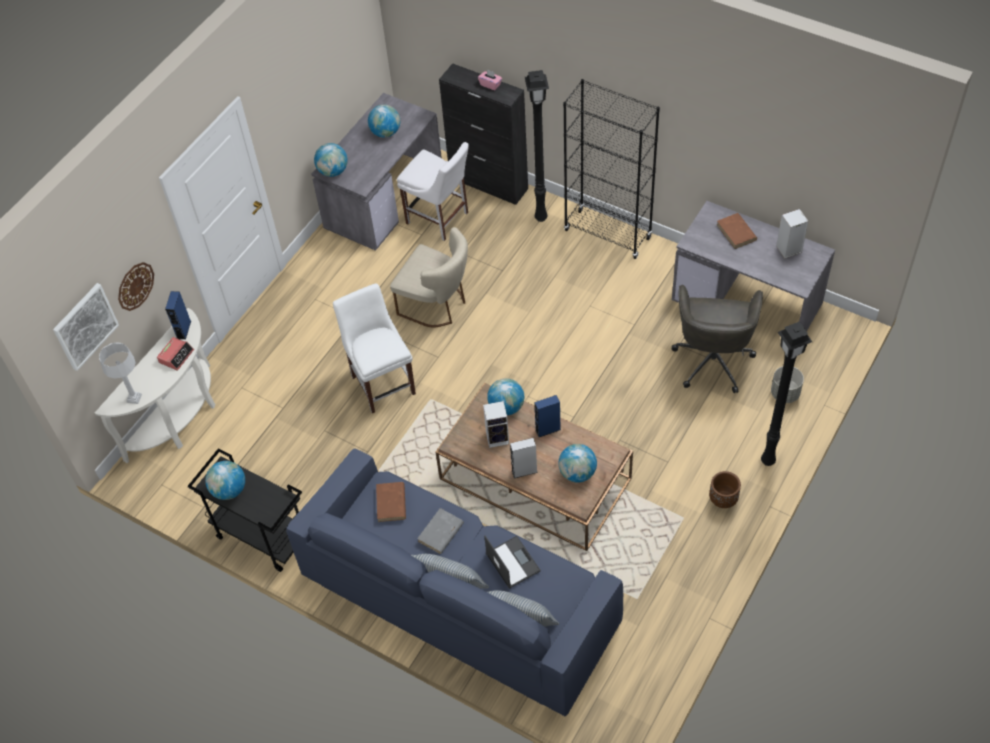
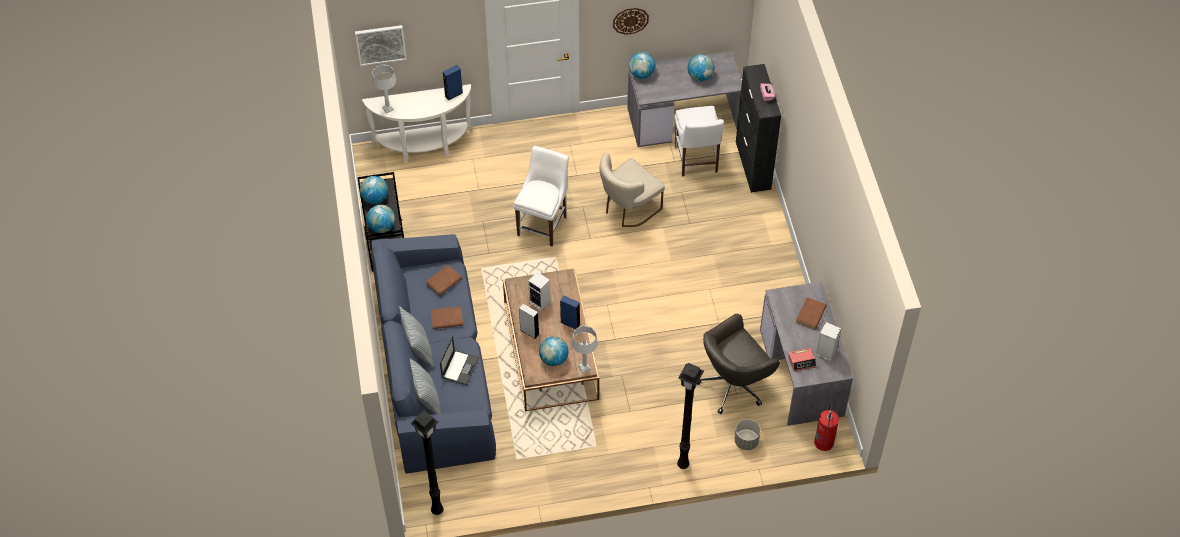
camera: 45 degrees right, 0 degrees up
wall clock [118,262,154,311] -> wall clock moved to [613,8,649,35]
alarm clock [157,337,194,371] -> alarm clock moved to [788,348,817,372]
beige chair [390,227,468,328] -> beige chair turned 60 degrees clockwise [599,153,665,227]
grey book [417,508,464,554] -> brown book [431,306,463,329]
globe [487,378,524,415] -> globe moved to [366,205,395,233]
black floor lamp [525,70,549,222] -> black floor lamp moved to [410,410,443,515]
black bookcase [563,79,660,259] -> none
brown planter [709,471,741,508] -> none
none -> grey table lamp [572,326,598,373]
none -> fire extinguisher [814,405,839,451]

